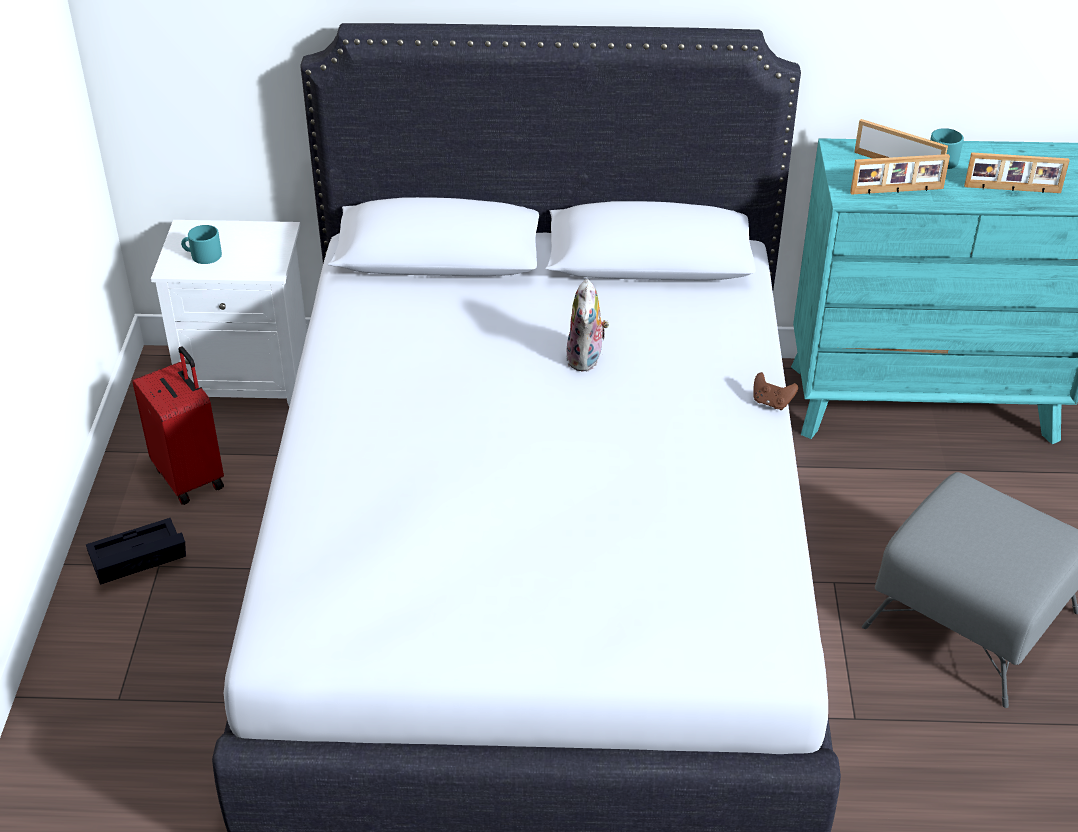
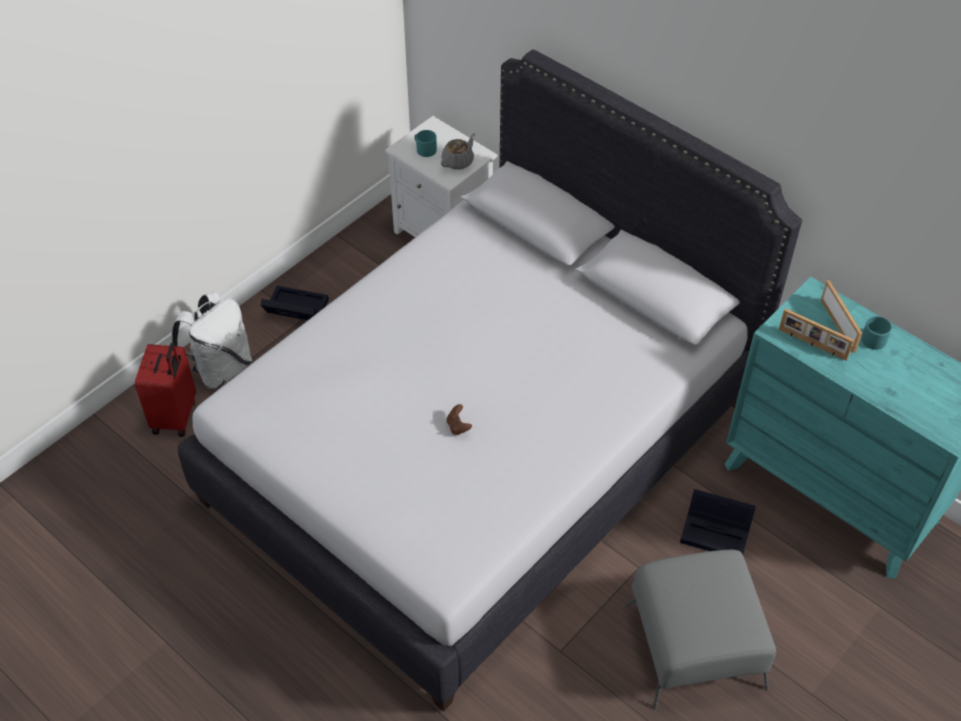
camera: 40 degrees right, 10 degrees up
red suitcase [132,346,224,505] -> red suitcase moved to [135,342,196,437]
plush toy [566,279,609,371] -> none
brown game controller [753,372,798,410] -> brown game controller moved to [447,404,472,435]
picture frame [964,152,1070,193] -> none
none -> white backpack [172,292,252,389]
none -> grey teapot [441,133,476,170]
none -> black storage box [680,489,756,554]

